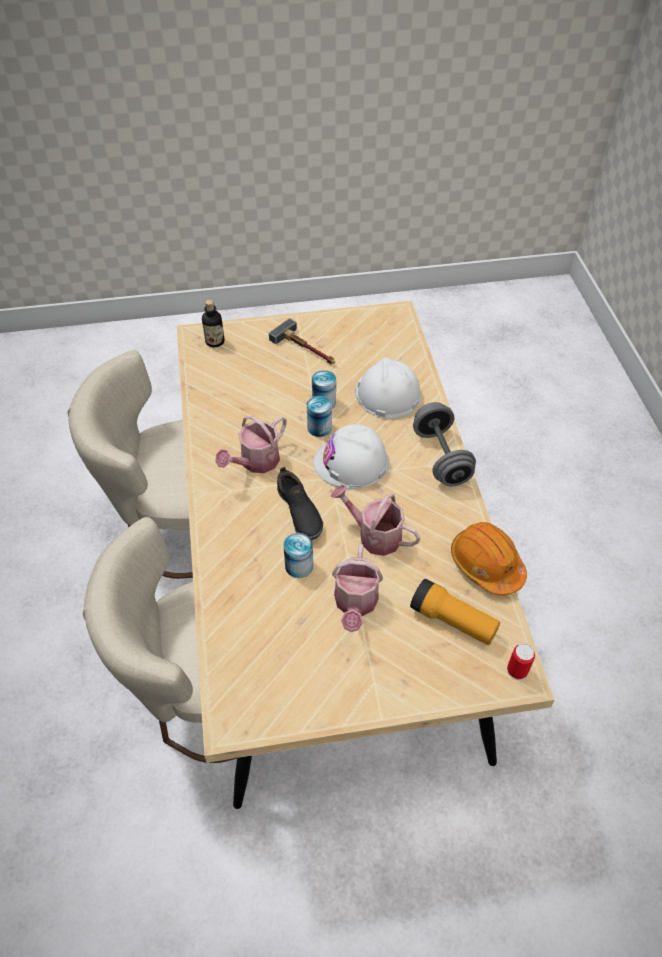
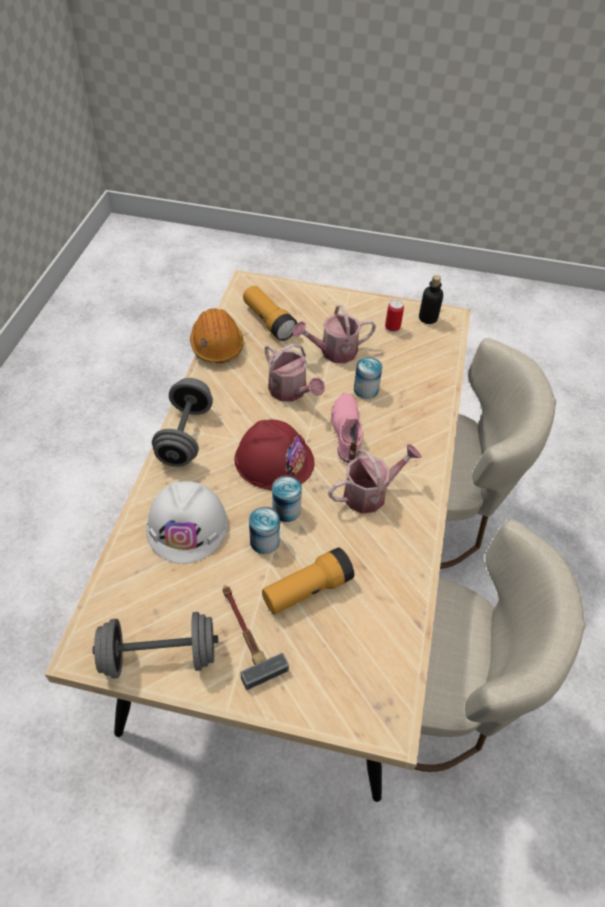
camera: 160 degrees left, 0 degrees up
bottle [202,300,225,347] -> bottle moved to [419,275,443,324]
black shoe [277,467,323,540] -> pink shoe [331,393,362,463]
white hard hat [314,424,389,489] -> red hard hat [235,420,314,490]
watering can [332,544,383,632] -> watering can turned 135 degrees counterclockwise [293,305,376,363]
can [507,644,535,680] -> can moved to [385,300,404,333]
none -> grey dumbbell [93,612,218,679]
none -> flashlight [262,548,354,615]

